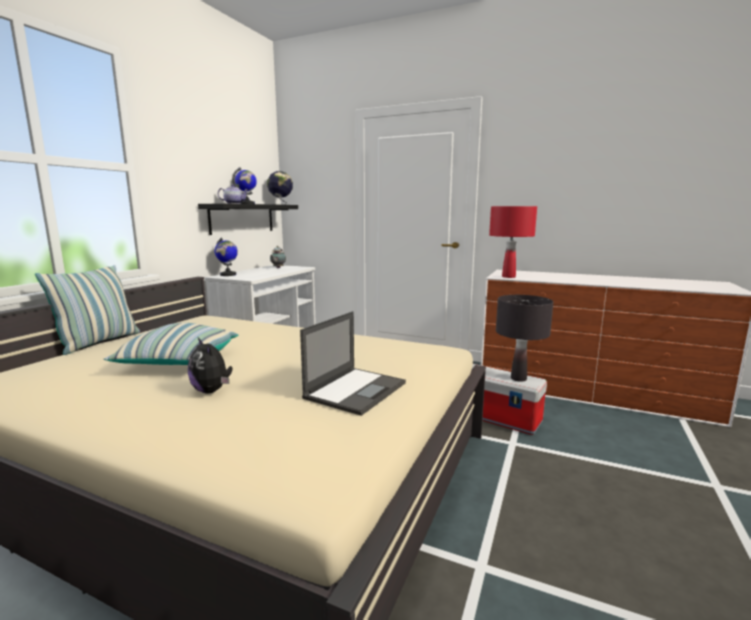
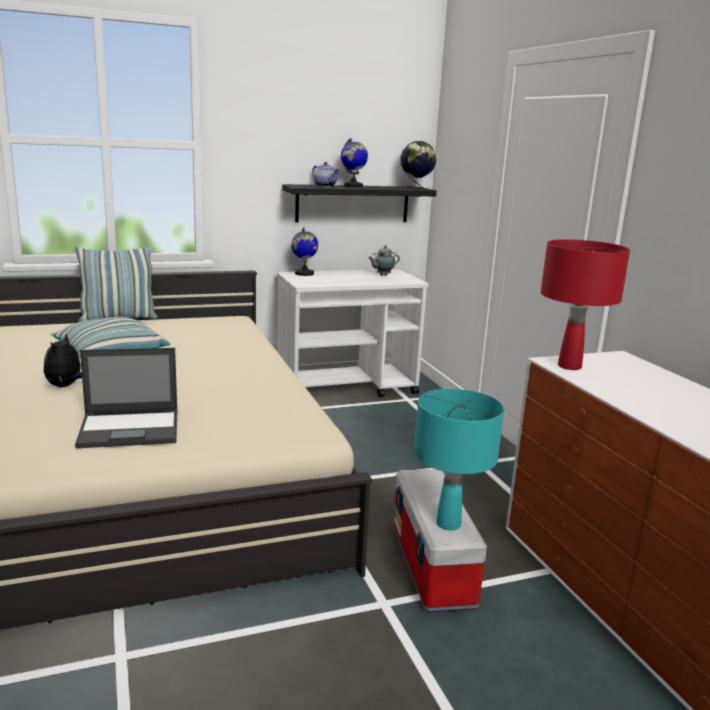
camera: 45 degrees right, 5 degrees up
black table lamp [496,295,553,382] -> turquoise table lamp [414,389,504,530]

